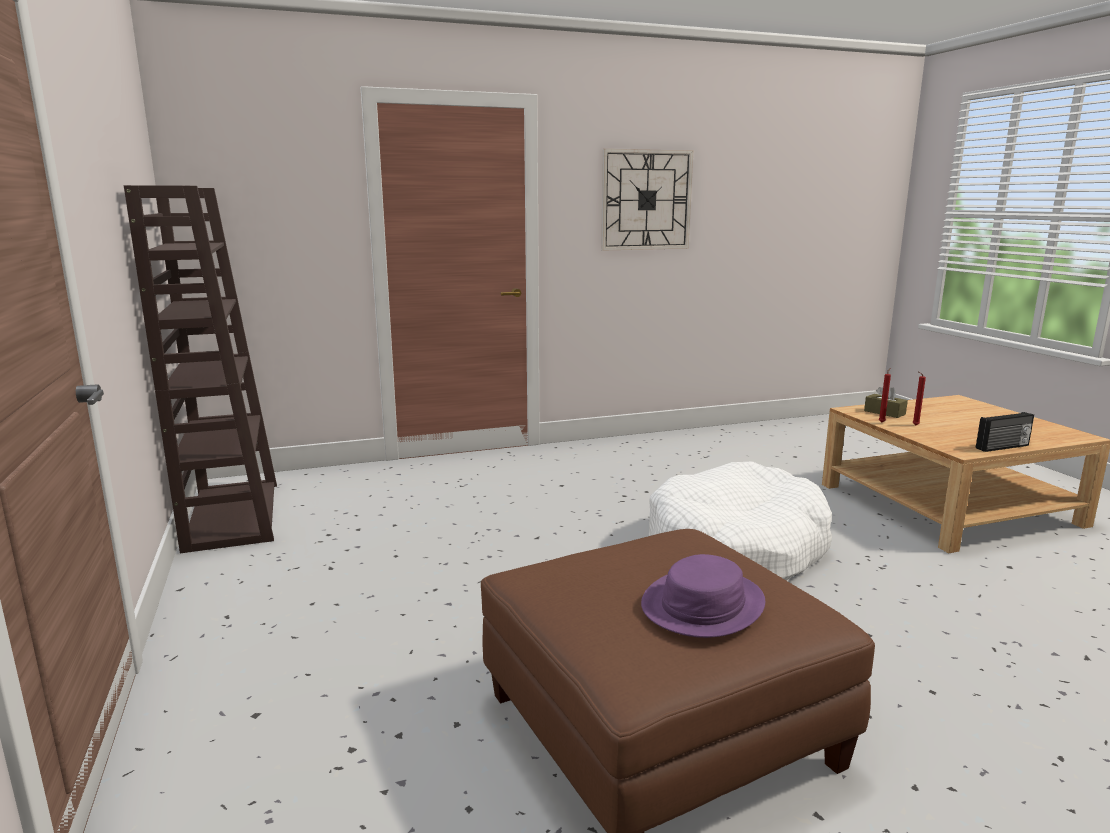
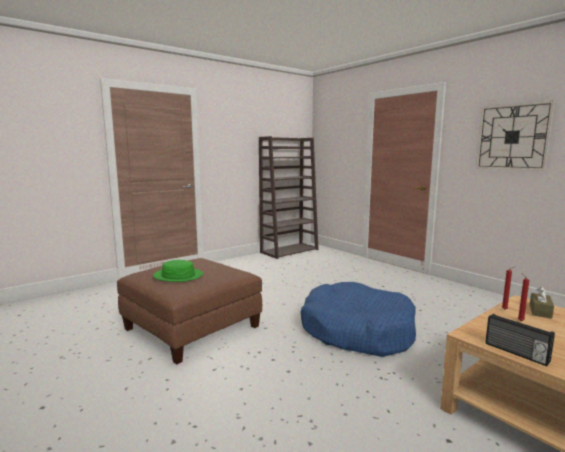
camera: 70 degrees right, 5 degrees down
purple hat [641,554,765,638] -> green hat [153,260,203,282]
white dog bed [649,461,832,580] -> blue dog bed [301,282,416,357]

